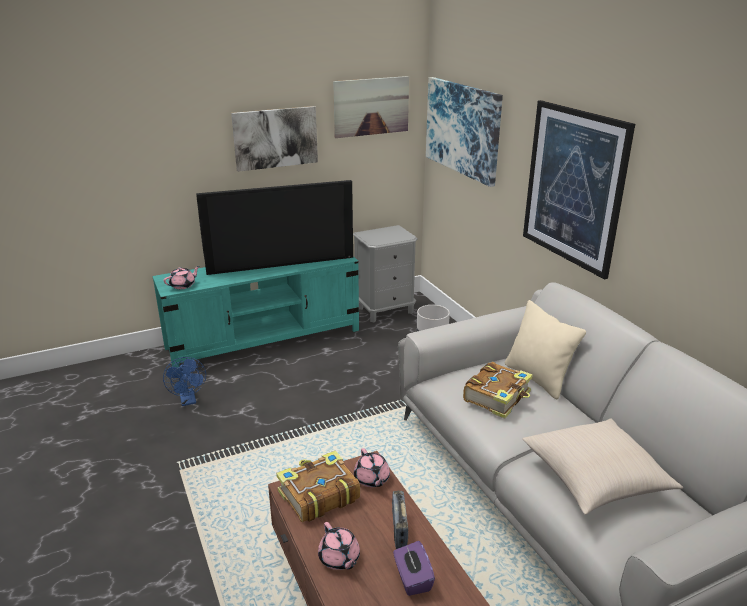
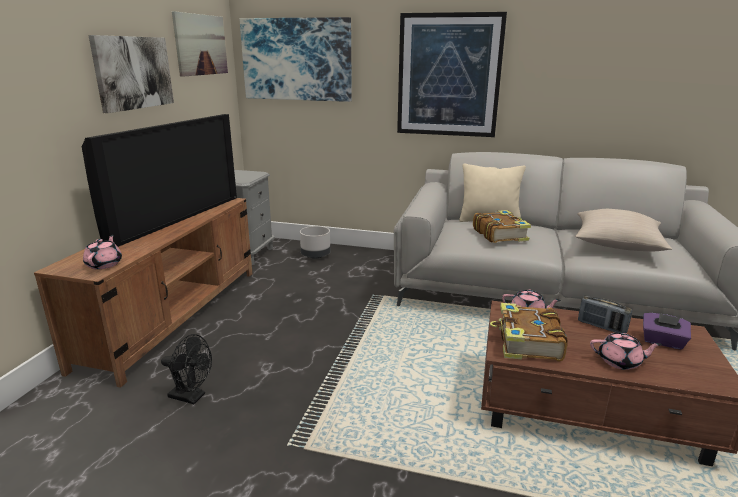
camera: 50 degrees left, 5 degrees down
turquoise tv stand [152,256,359,368] -> brown tv stand [34,198,252,388]
blue fan [163,357,206,406] -> black fan [161,334,212,404]

